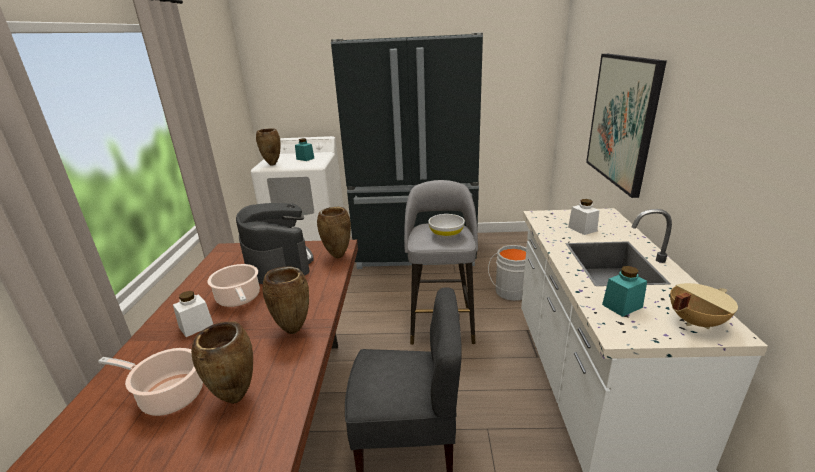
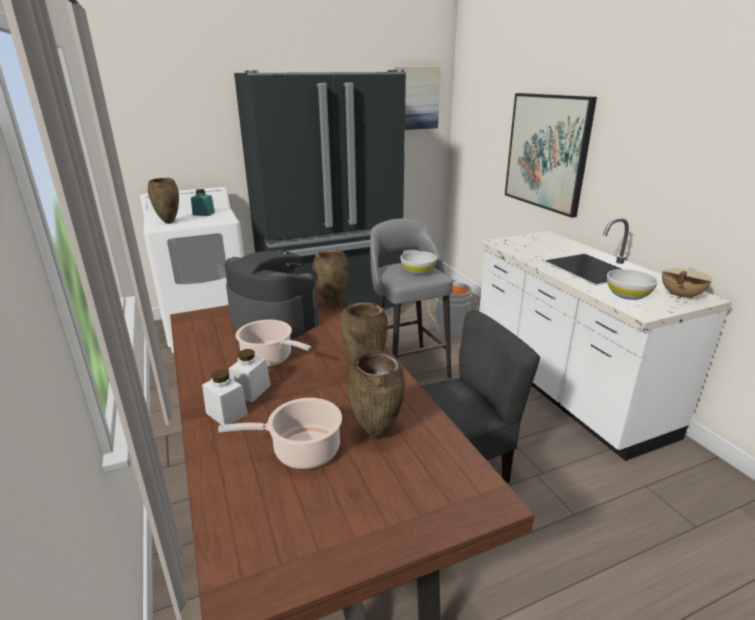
camera: 25 degrees left, 0 degrees up
white jar [568,199,599,235] -> white jar moved to [202,369,248,425]
turquoise jar [602,266,647,317] -> white bowl [607,269,658,300]
none -> picture [394,67,441,130]

